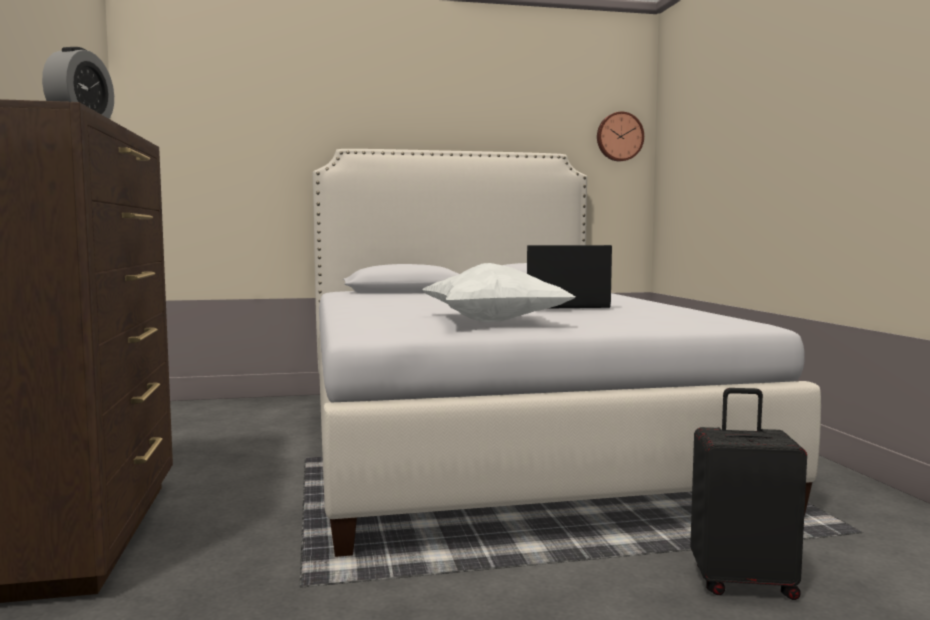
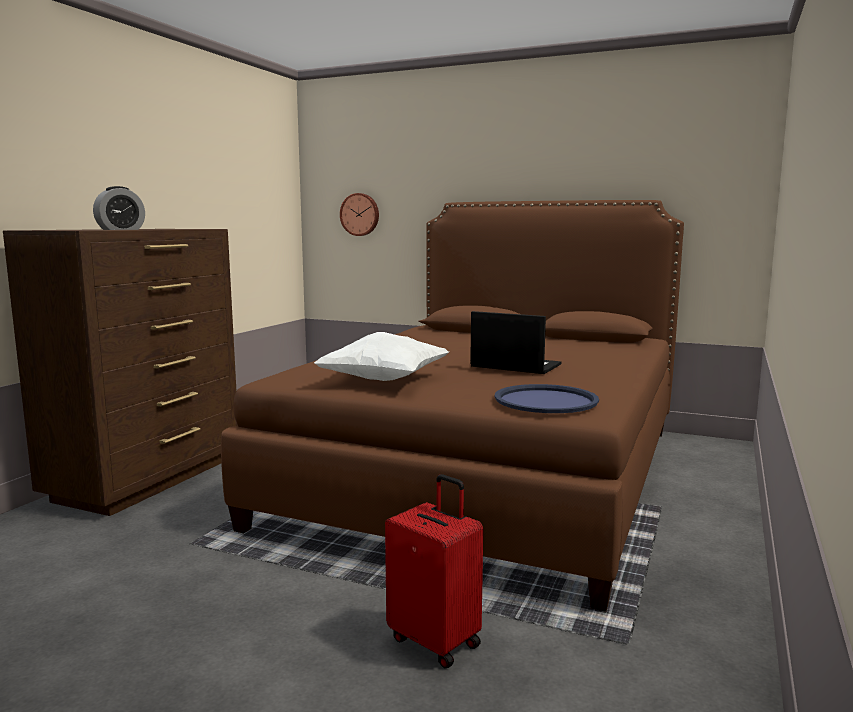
camera: 35 degrees right, 5 degrees up
white bed [313,149,821,557] -> brown bed [221,200,684,612]
wall clock [597,111,644,161] -> wall clock moved to [340,193,379,236]
black suitcase [690,388,807,600] -> red suitcase [385,474,483,668]
none -> blue tray [495,384,599,413]

